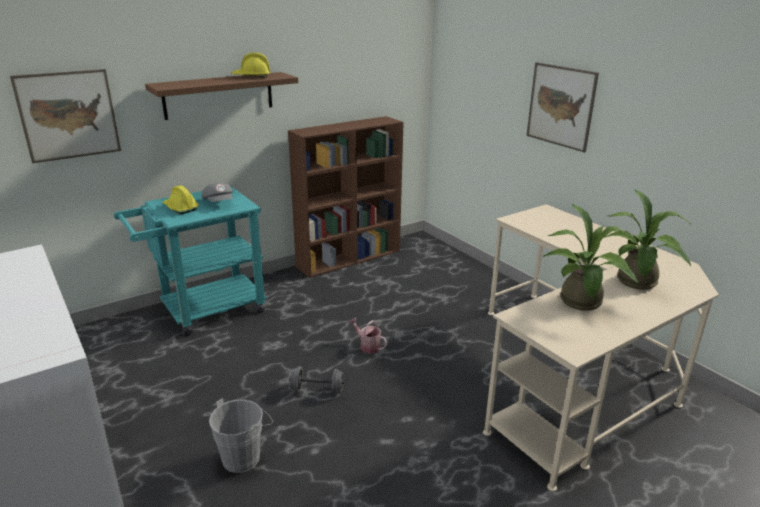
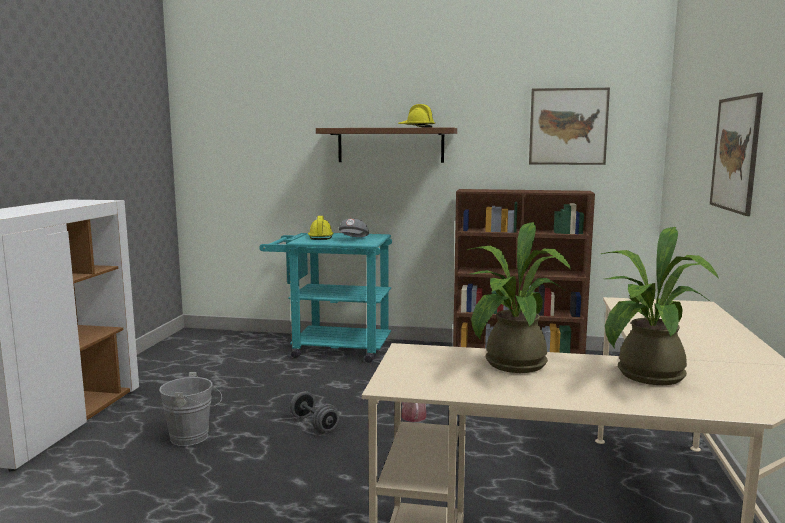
camera: 45 degrees right, 15 degrees down
picture [10,69,121,163] -> picture moved to [529,88,610,165]

